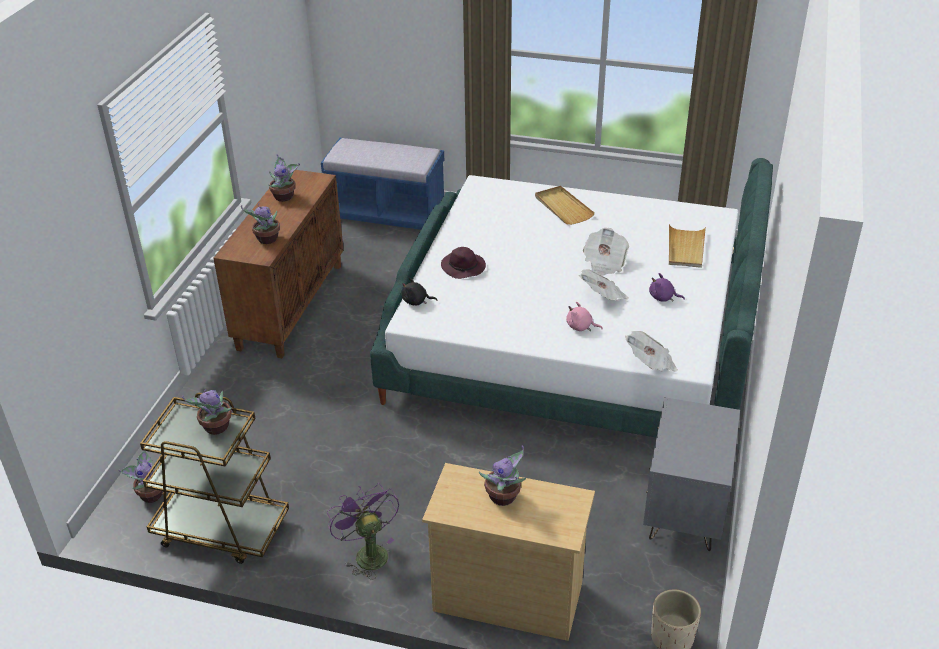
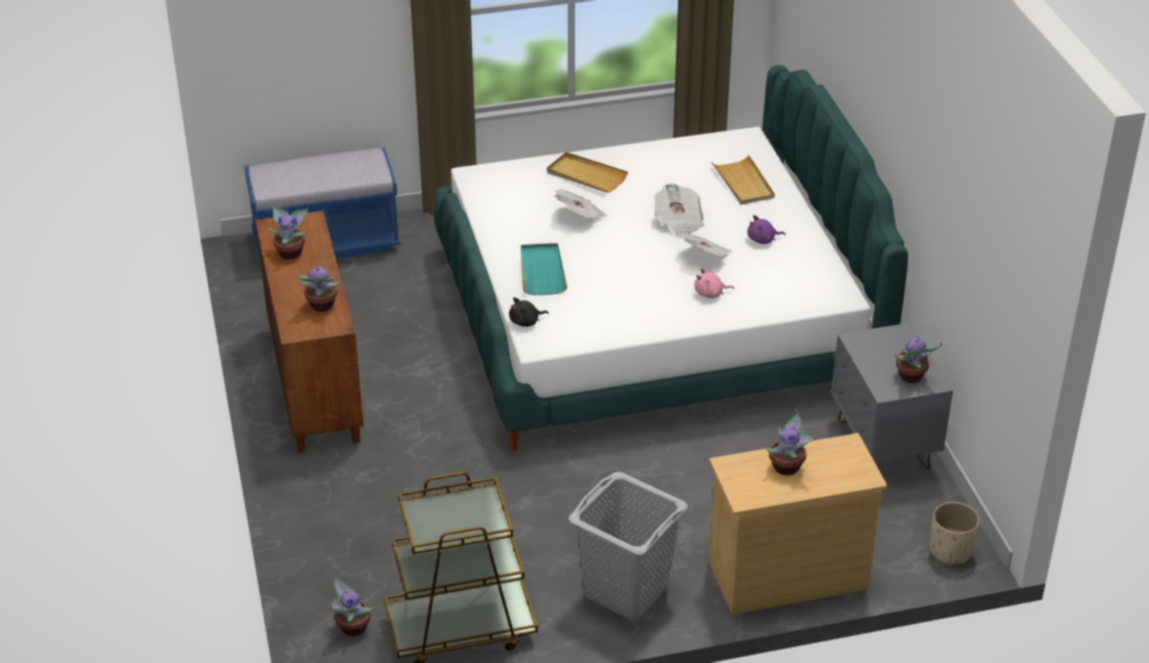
camera: 30 degrees left, 0 degrees up
potted plant [182,389,232,435] -> potted plant moved to [894,336,942,383]
purple fan [327,483,399,580] -> grey laundry basket [569,472,688,621]
purple hat [441,247,486,279] -> turquoise tray [521,243,567,295]
newspaper [625,331,678,372] -> newspaper moved to [554,189,608,219]

